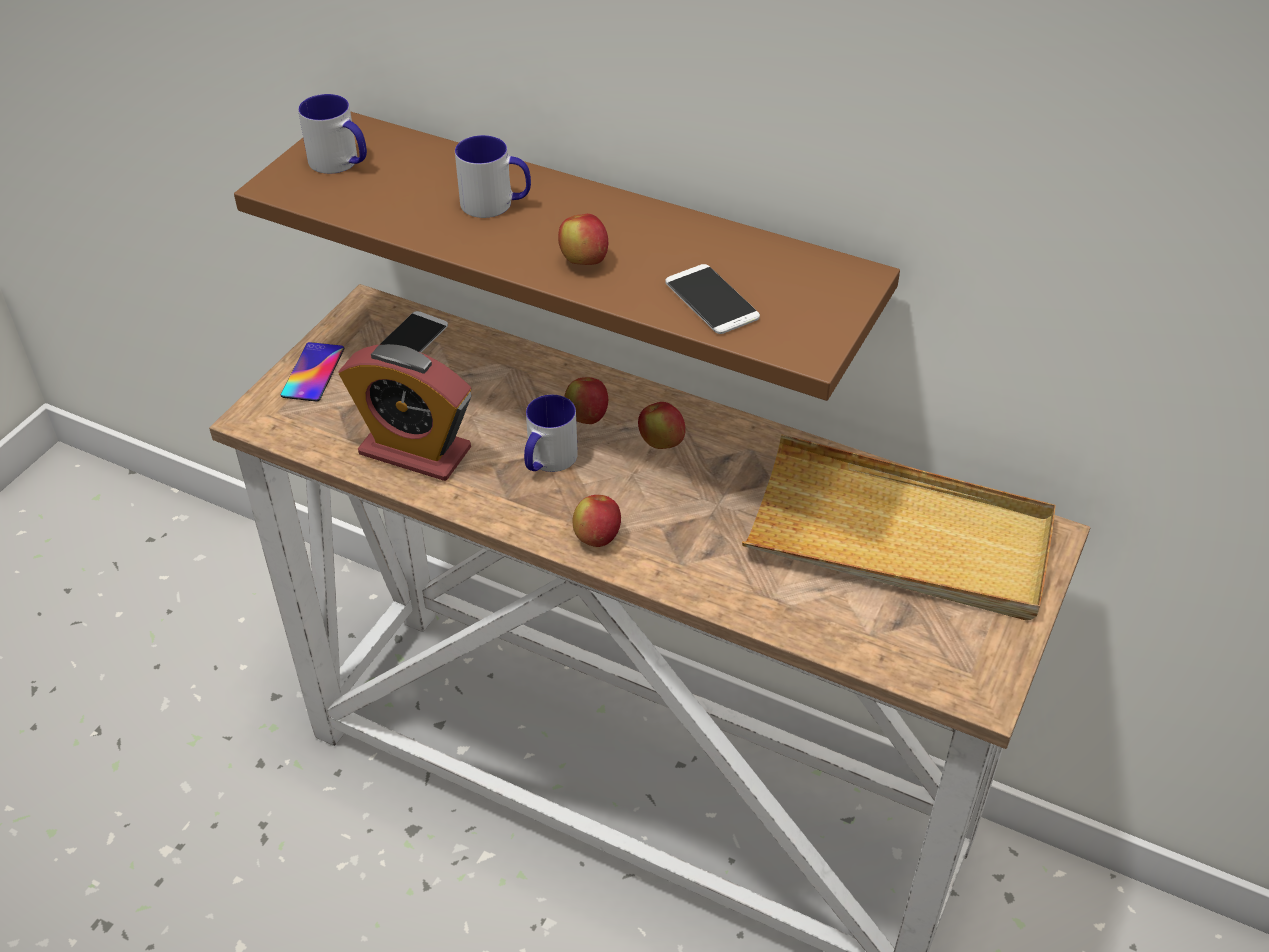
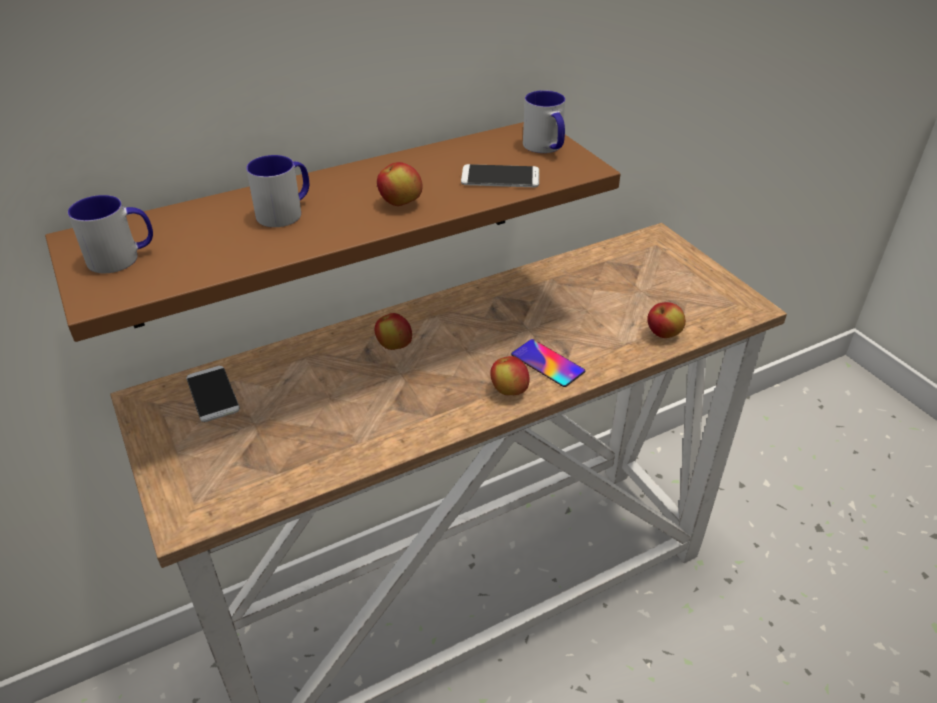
camera: 55 degrees left, 5 degrees down
phone [281,342,344,402] -> phone moved to [511,339,585,387]
alarm clock [338,344,471,481] -> none
mug [524,395,578,472] -> mug moved to [523,90,565,153]
apple [638,402,686,449] -> apple moved to [647,302,686,338]
beige tray [742,434,1056,620] -> none

